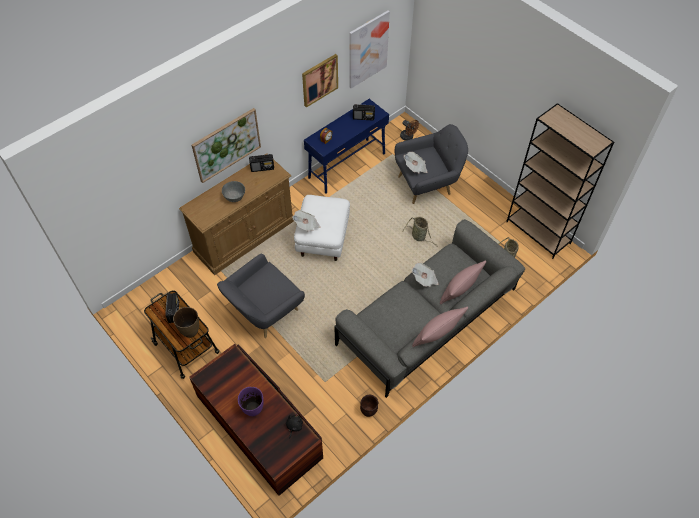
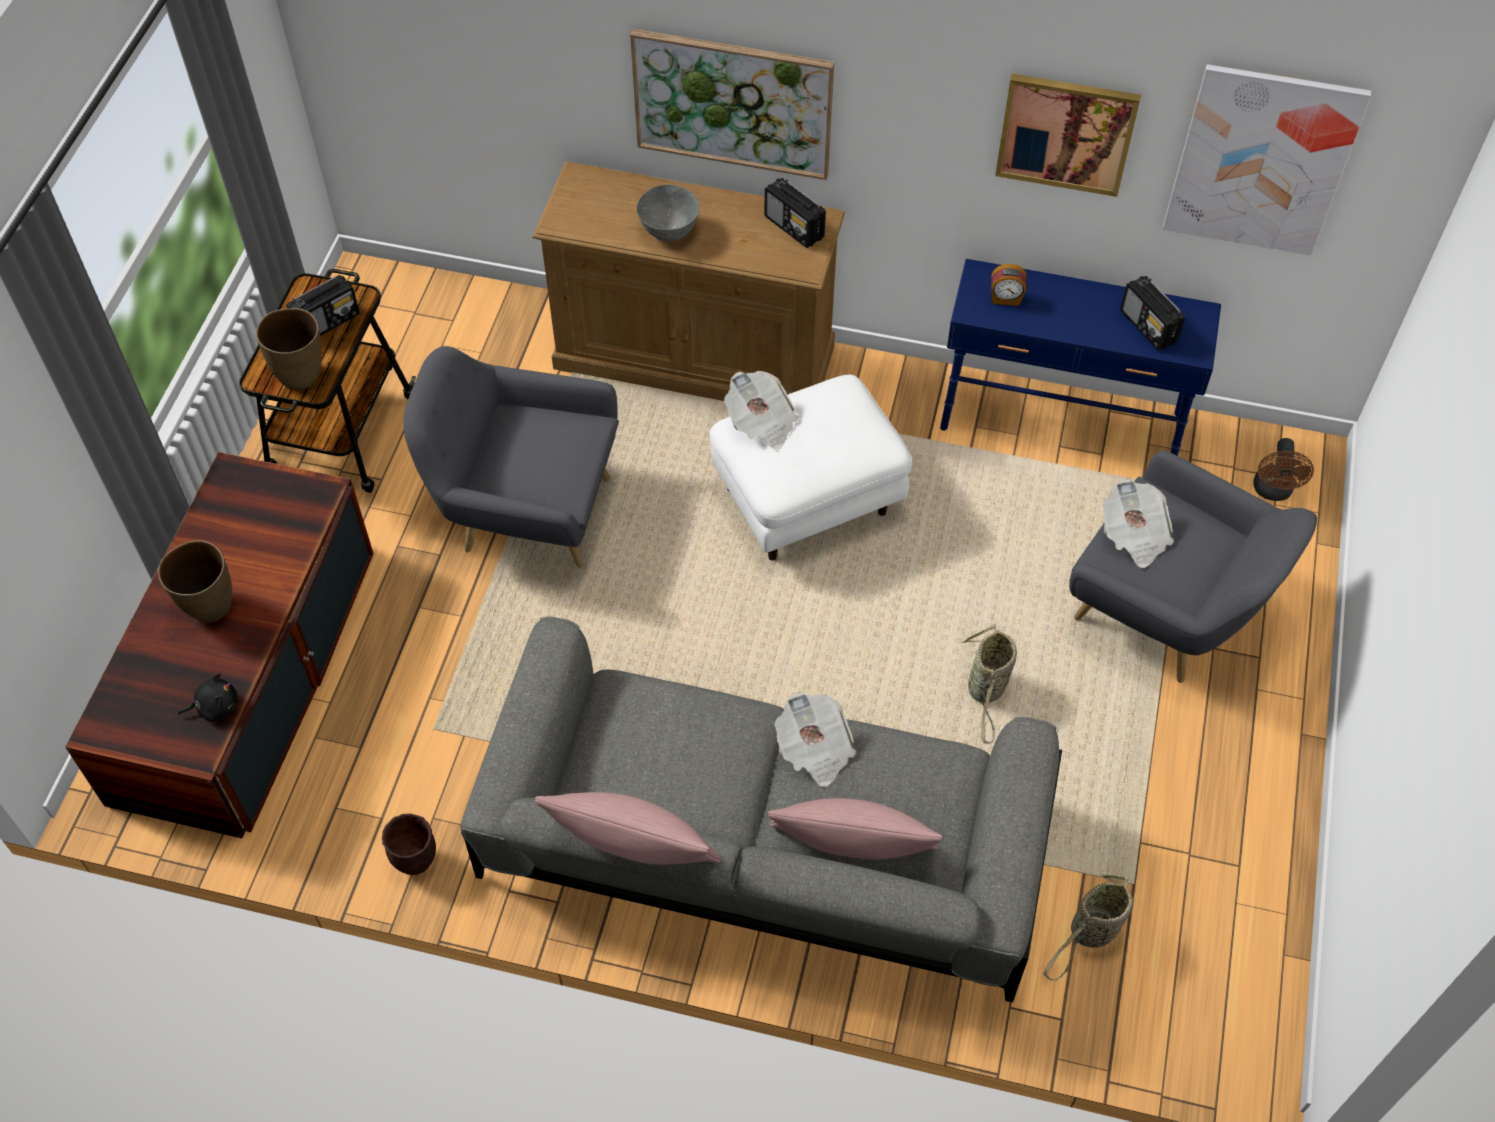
camera: 55 degrees right, 0 degrees up
purple vase [238,387,264,416] -> brown vase [158,540,232,623]
beige bookcase [506,103,614,259] -> none

